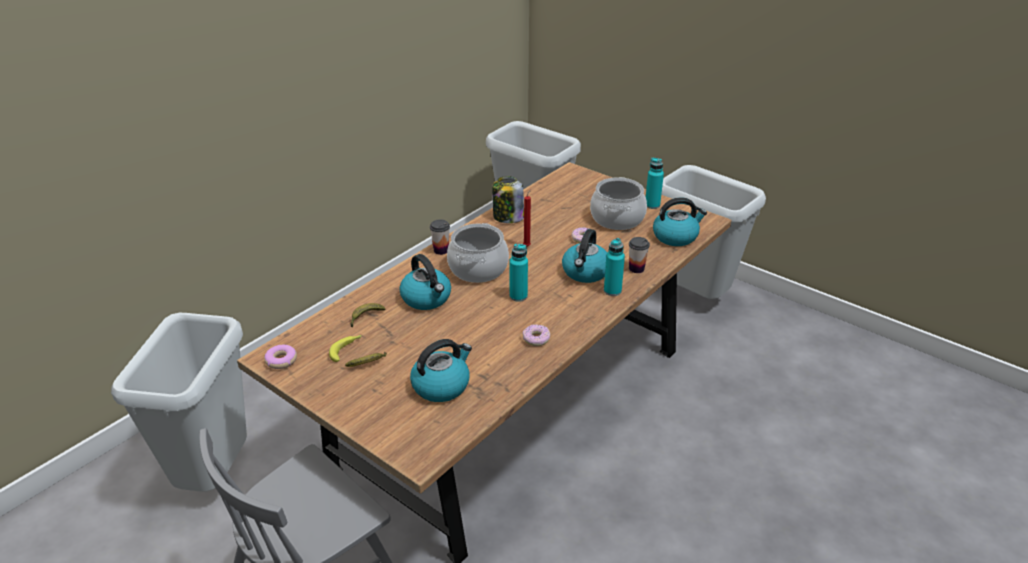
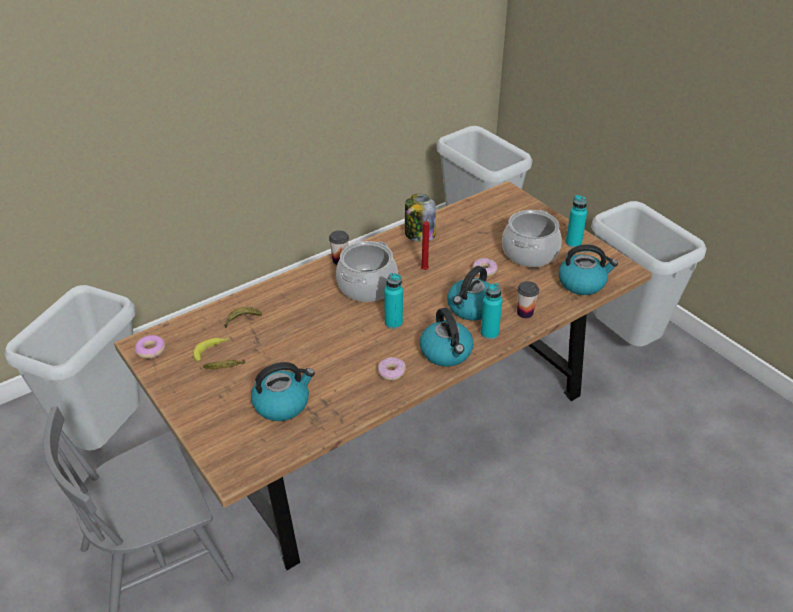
camera: 15 degrees right, 5 degrees up
kettle [399,254,451,310] -> kettle moved to [420,308,473,367]

